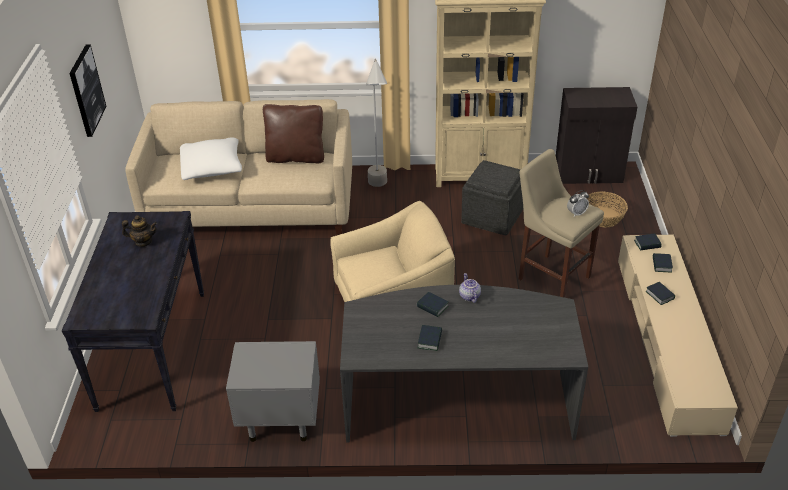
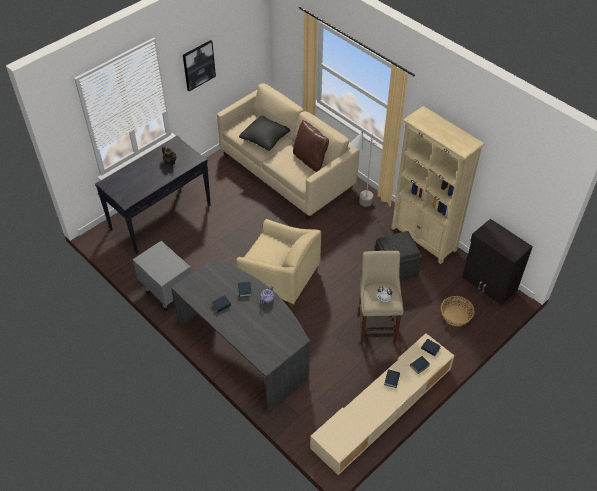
camera: 45 degrees right, 10 degrees up
white pillow [180,138,242,180] -> black pillow [239,116,290,151]

